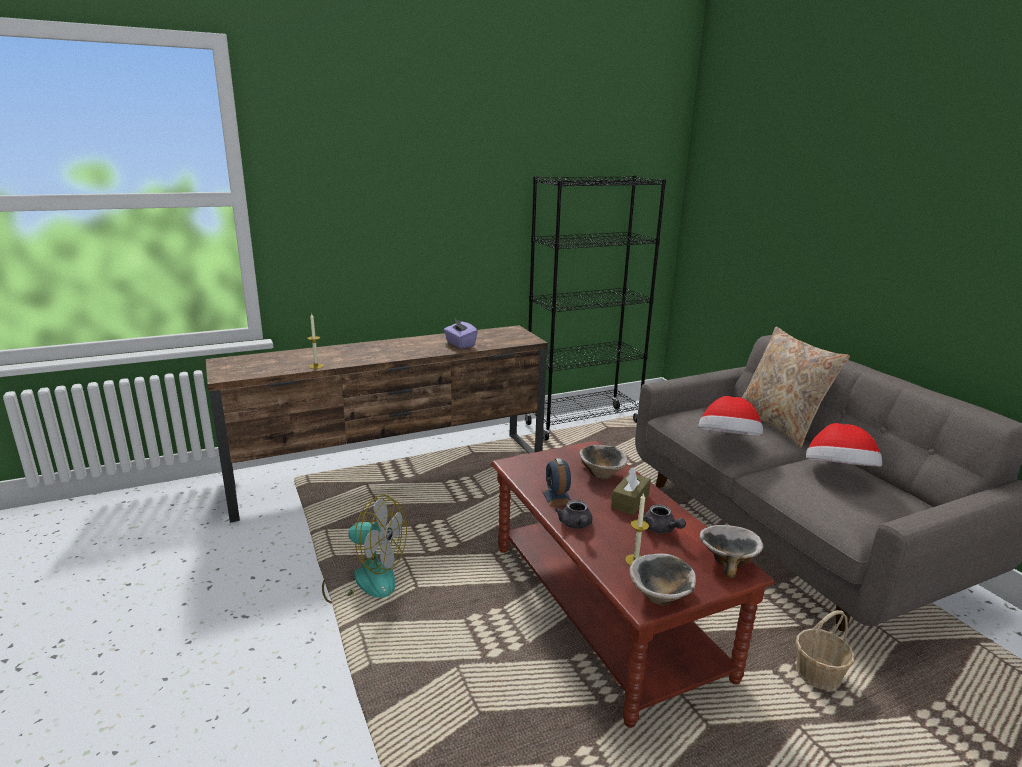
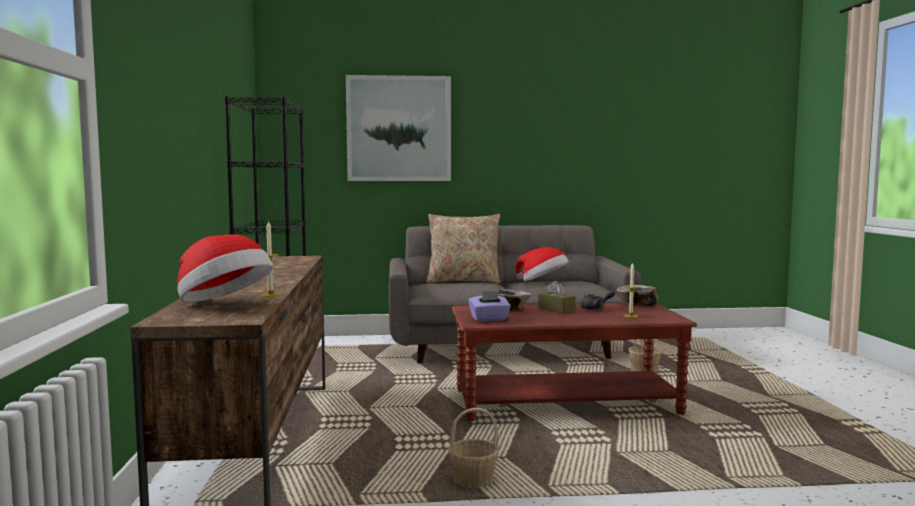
camera: 70 degrees left, 15 degrees down
fan [322,495,407,603] -> basket [448,408,499,488]
purple tissue box [444,318,478,349] -> purple tissue box moved to [468,291,511,322]
alarm clock [542,458,571,506] -> none
grey teapot [555,500,593,529] -> none
bowl [630,553,696,606] -> none
hat [698,396,763,436] -> hat moved to [177,234,273,302]
none -> picture [346,75,451,181]

